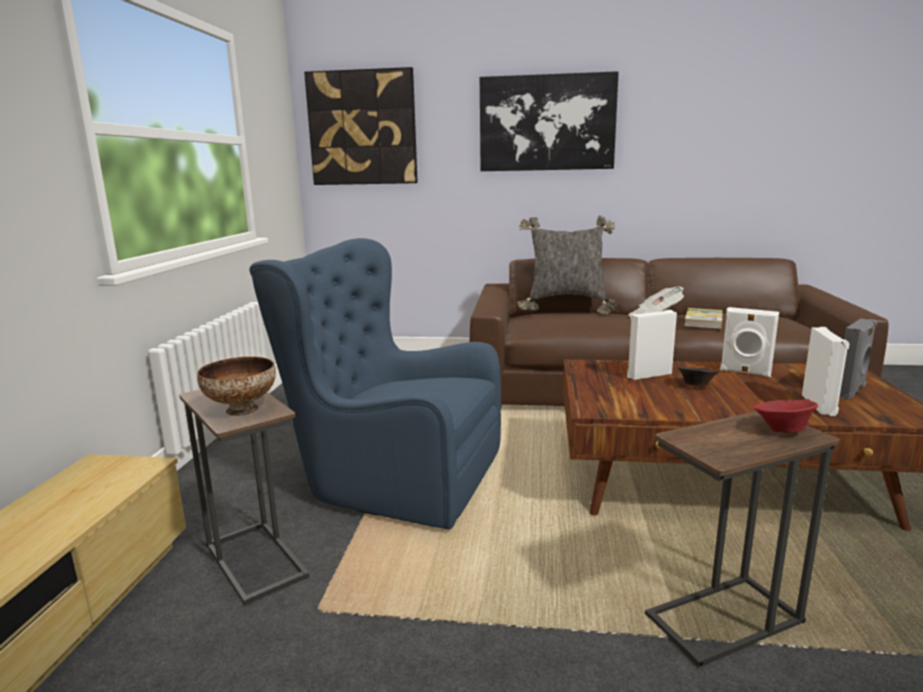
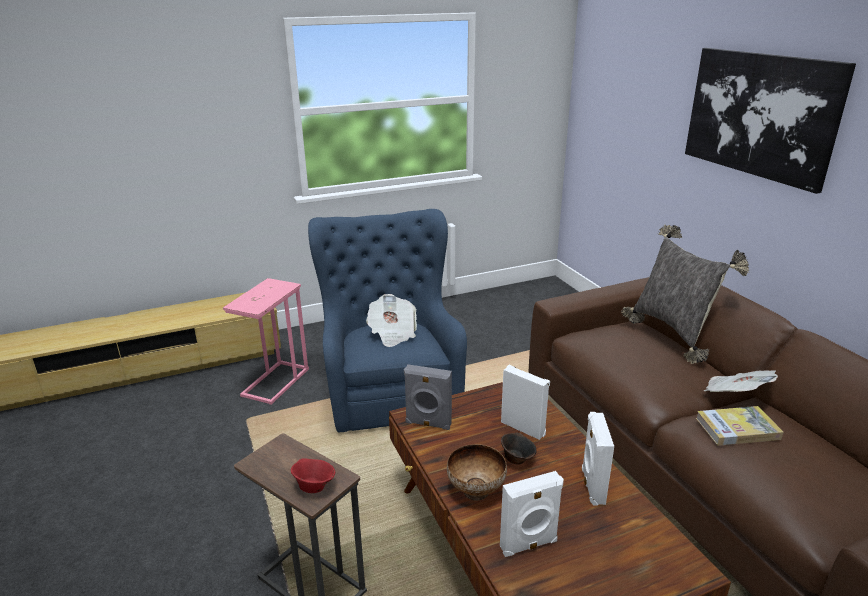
camera: 60 degrees right, 10 degrees up
brown side table [179,389,310,606] -> pink side table [223,278,309,405]
bowl [197,356,276,416] -> bowl moved to [447,444,507,501]
picture [304,67,418,185] -> none
grey speaker [840,319,877,400] -> grey speaker moved to [404,364,452,430]
none -> newspaper [366,294,417,347]

